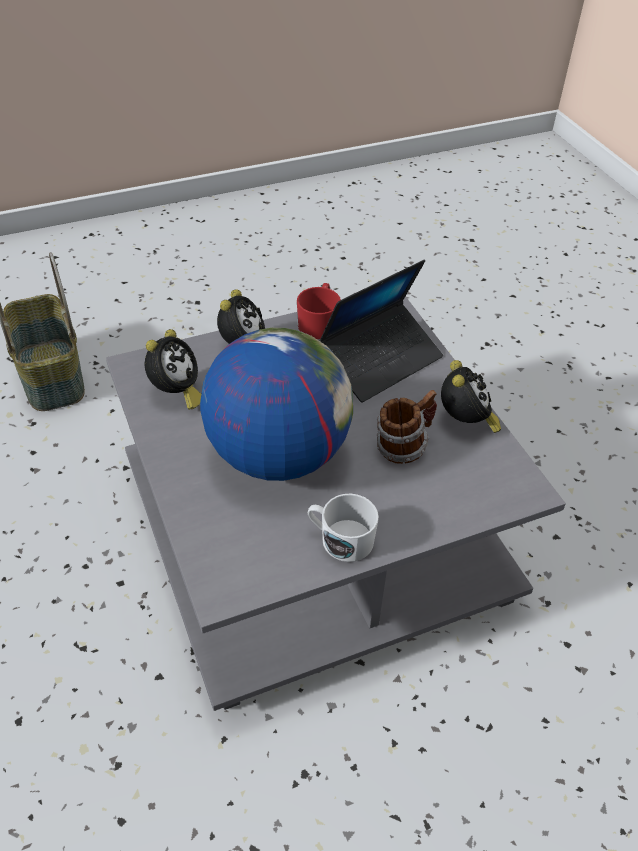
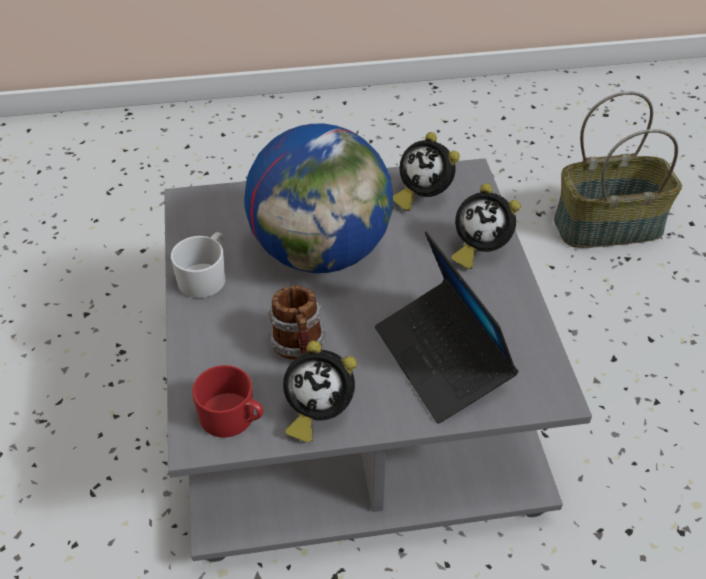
camera: 105 degrees right, 0 degrees up
red mug [297,283,341,339] -> red mug moved to [192,365,264,438]

